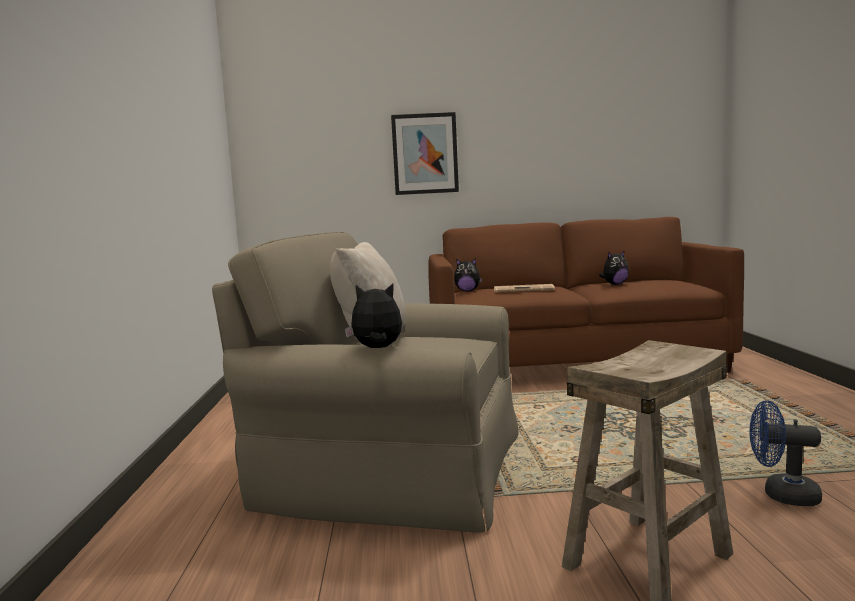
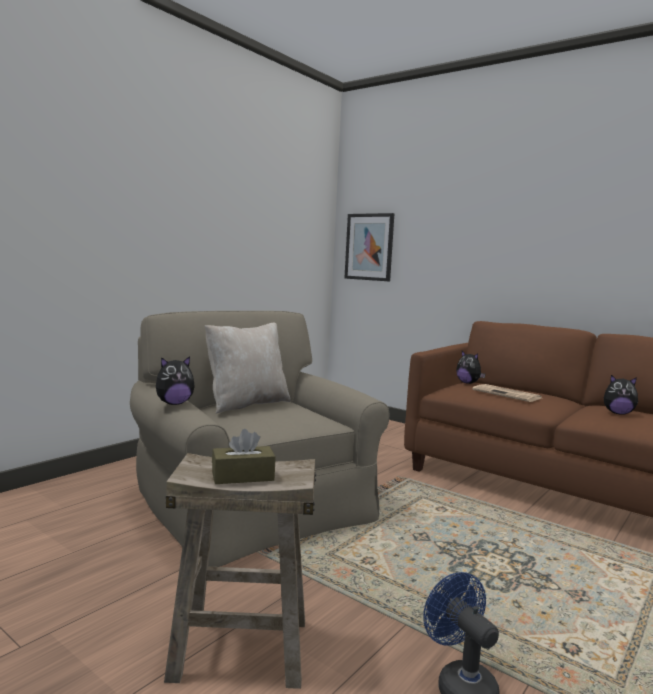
camera: 40 degrees right, 0 degrees up
plush toy [345,284,402,348] -> plush toy turned 105 degrees clockwise [156,356,195,405]
picture [391,112,459,195] -> picture moved to [344,213,394,281]
none -> brown tissue box [212,429,275,484]

